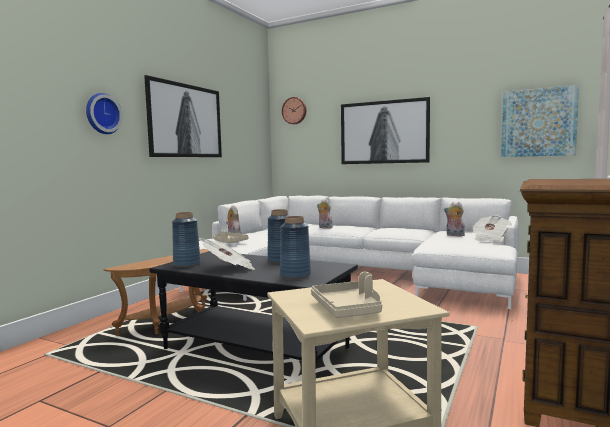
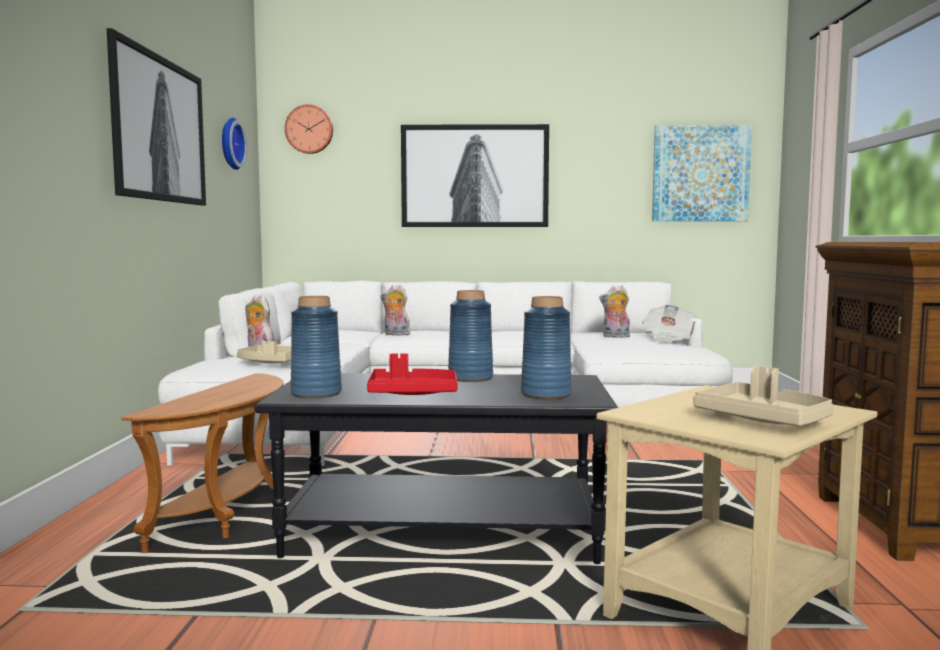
camera: 25 degrees left, 0 degrees up
wall clock [86,93,123,134] -> wall clock moved to [222,118,247,170]
newspaper [199,238,255,270] -> red tray [367,354,458,395]

